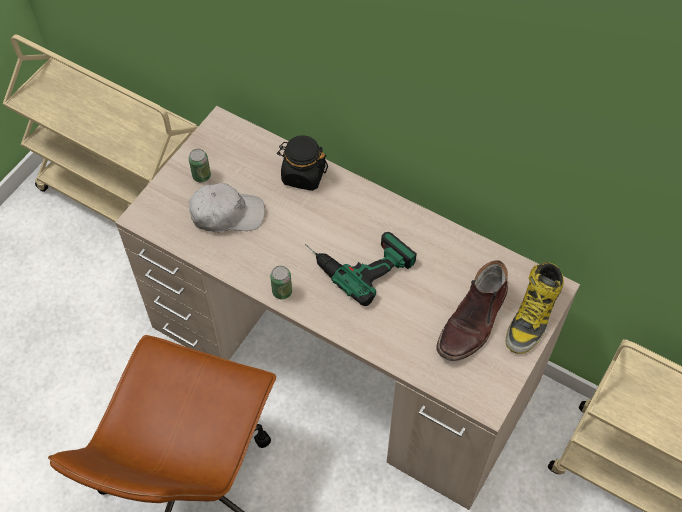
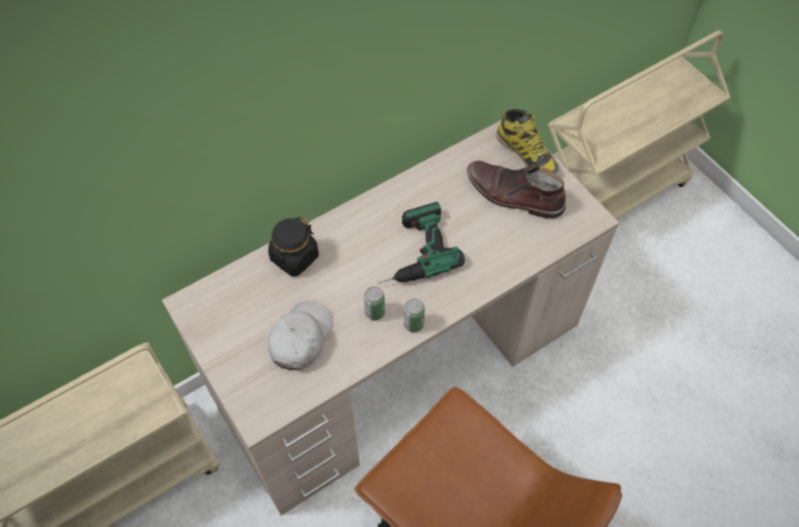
camera: 65 degrees left, 0 degrees up
can [189,149,211,182] -> can moved to [364,287,385,320]
brown boot [436,260,508,361] -> brown boot turned 150 degrees clockwise [467,161,566,219]

